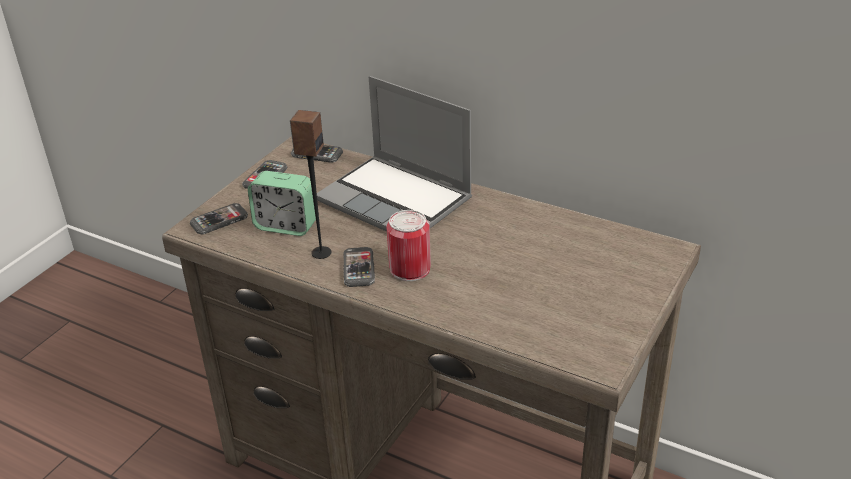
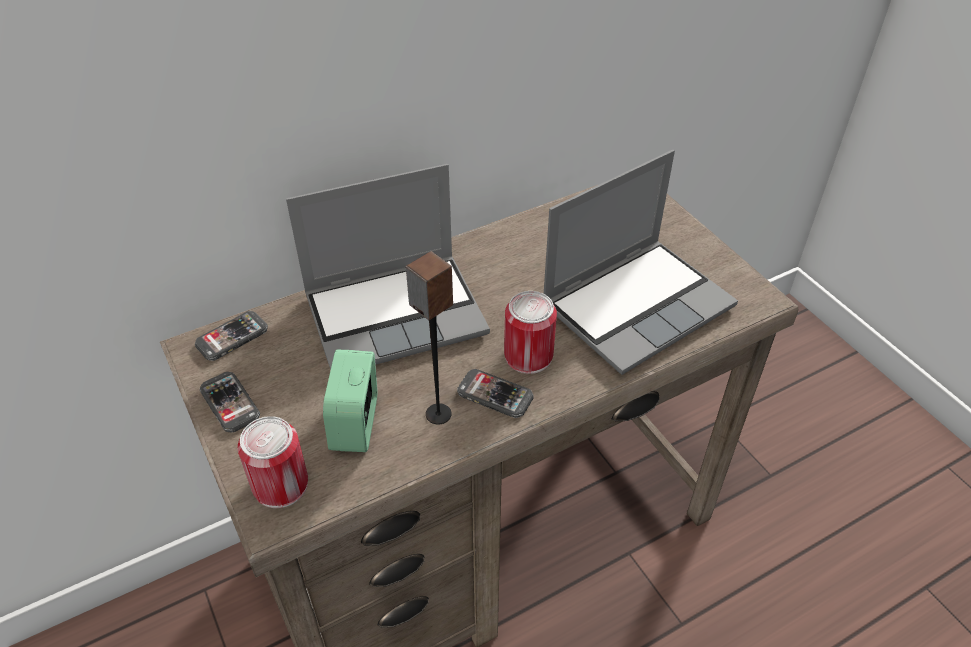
camera: 60 degrees left, 10 degrees up
phone [190,203,248,234] -> can [238,416,308,508]
alarm clock [248,171,316,236] -> alarm clock turned 135 degrees clockwise [323,350,377,452]
none -> laptop [544,150,738,375]

